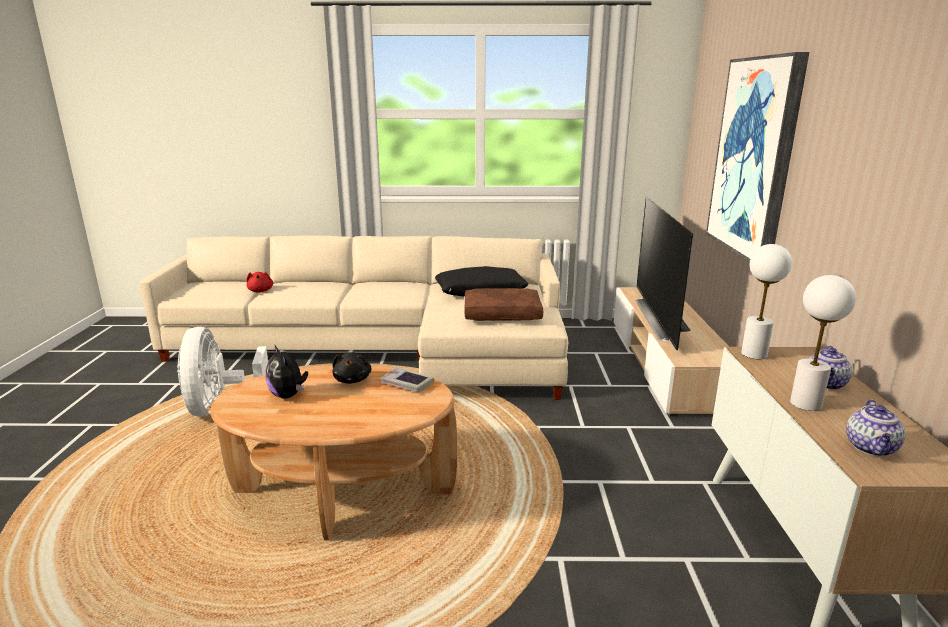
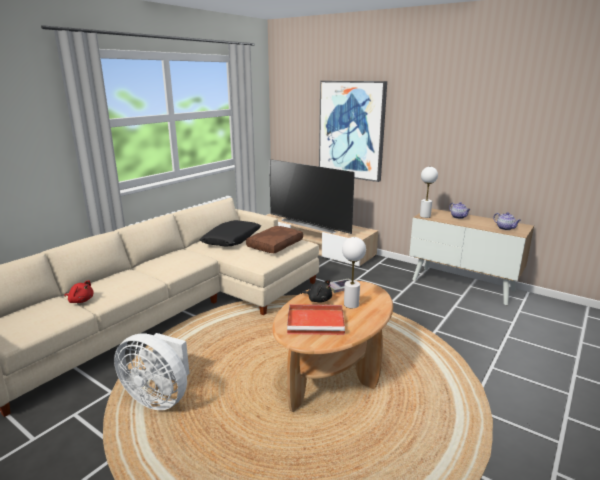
camera: 55 degrees left, 0 degrees up
plush toy [266,346,308,399] -> red tray [287,304,345,335]
white table lamp [790,275,856,411] -> white table lamp moved to [342,237,366,308]

